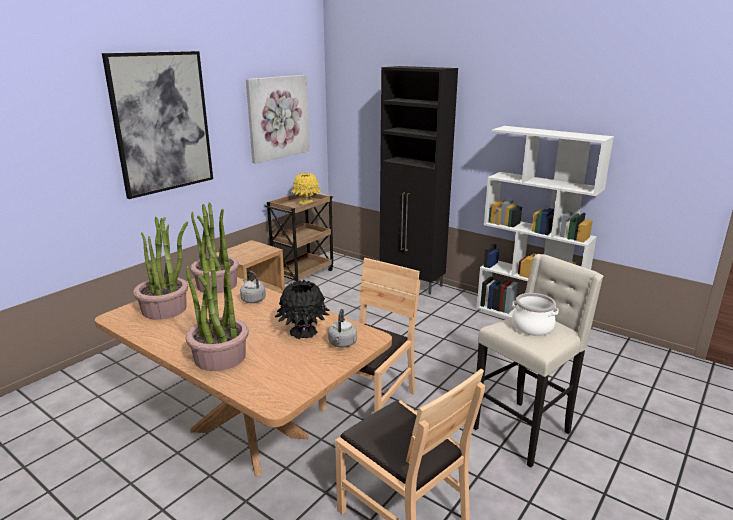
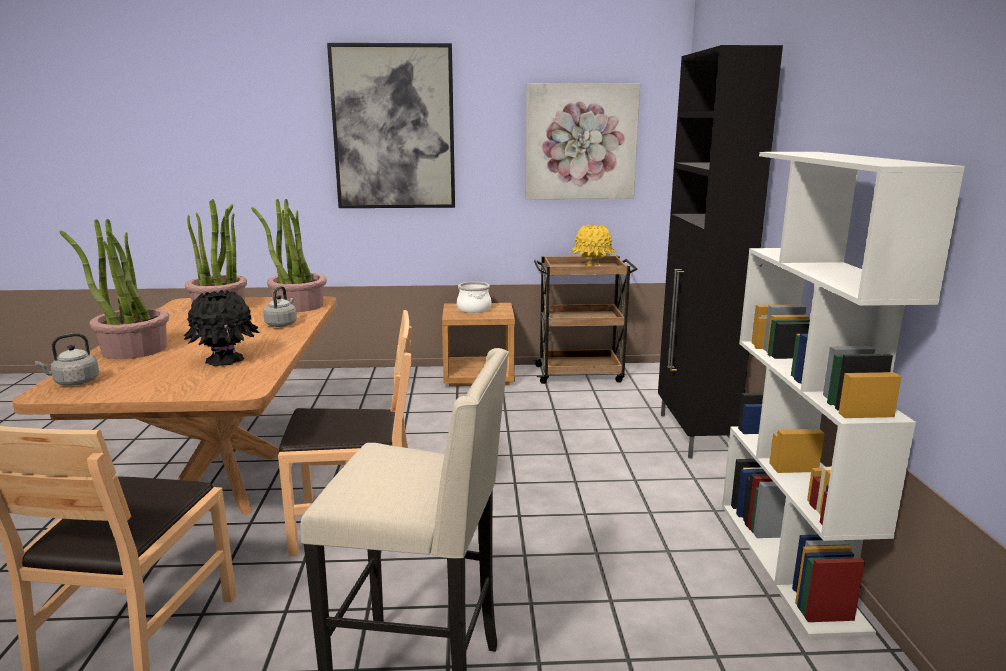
camera: 50 degrees right, 5 degrees down
grey kettle [328,309,357,348] -> grey kettle moved to [35,333,99,386]
cooking pot [512,293,558,336] -> cooking pot moved to [457,282,491,313]

